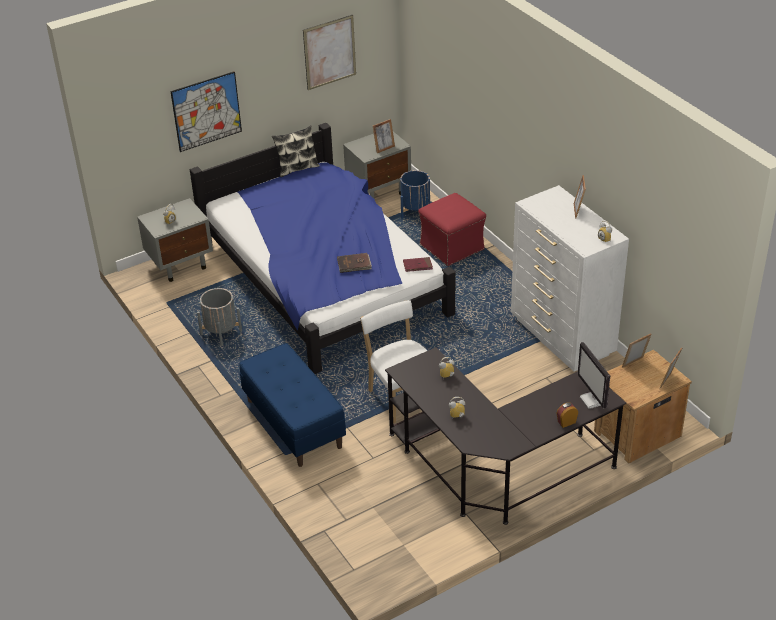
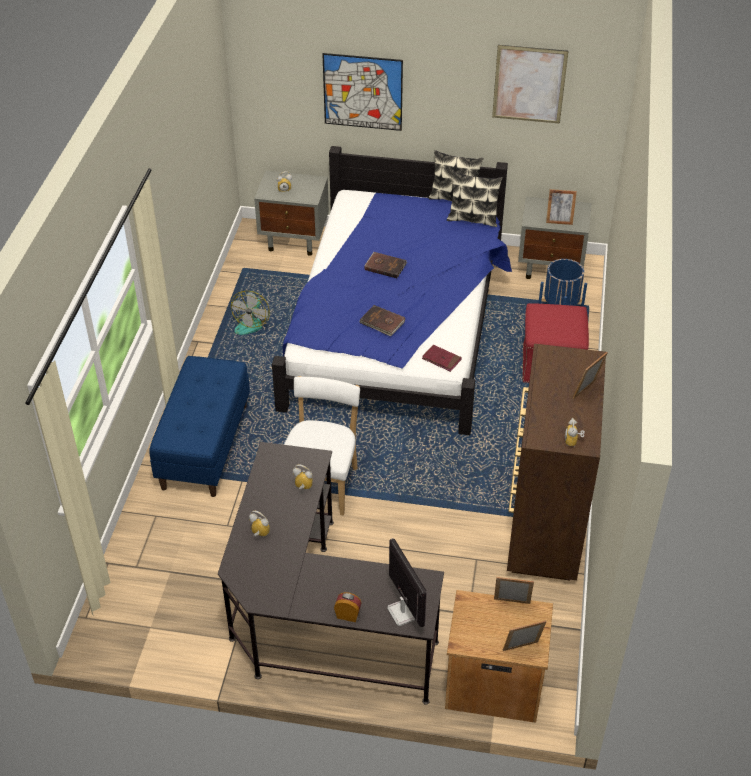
camera: 40 degrees right, 5 degrees up
grey planter [197,288,242,346] -> fan [231,291,270,335]
white dresser [511,185,629,372] -> brown dresser [507,344,606,580]
monitor [578,342,610,409] -> monitor turned 135 degrees clockwise [387,538,427,627]
none -> brown book [365,252,407,278]
none -> pillow [447,171,503,227]

